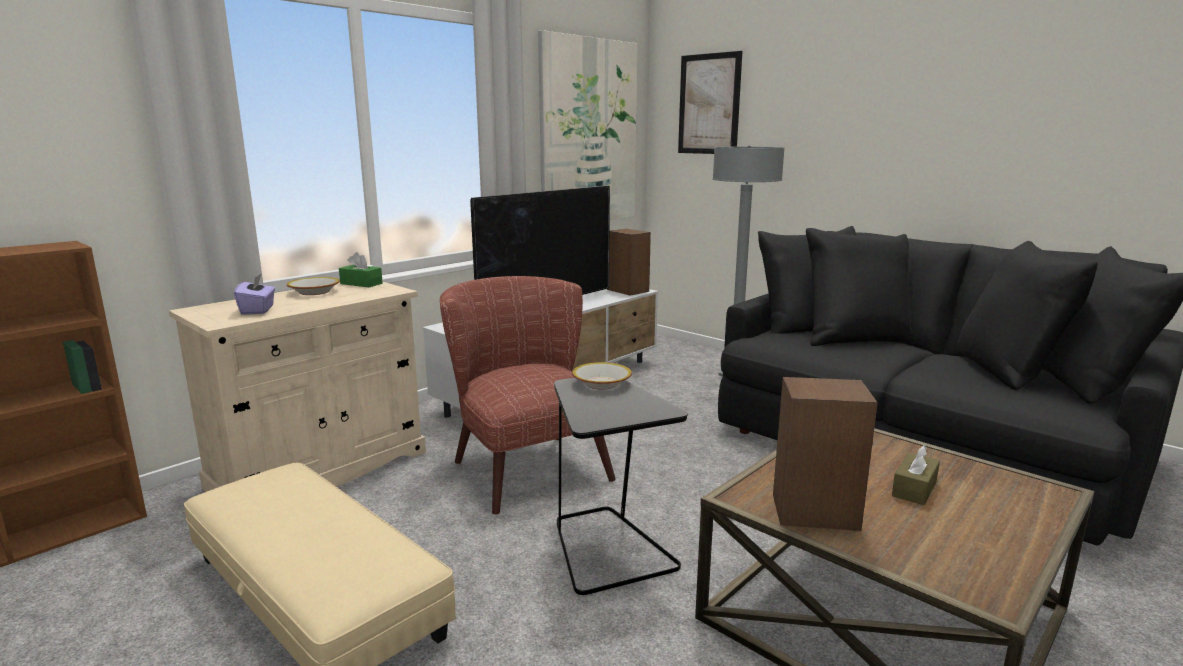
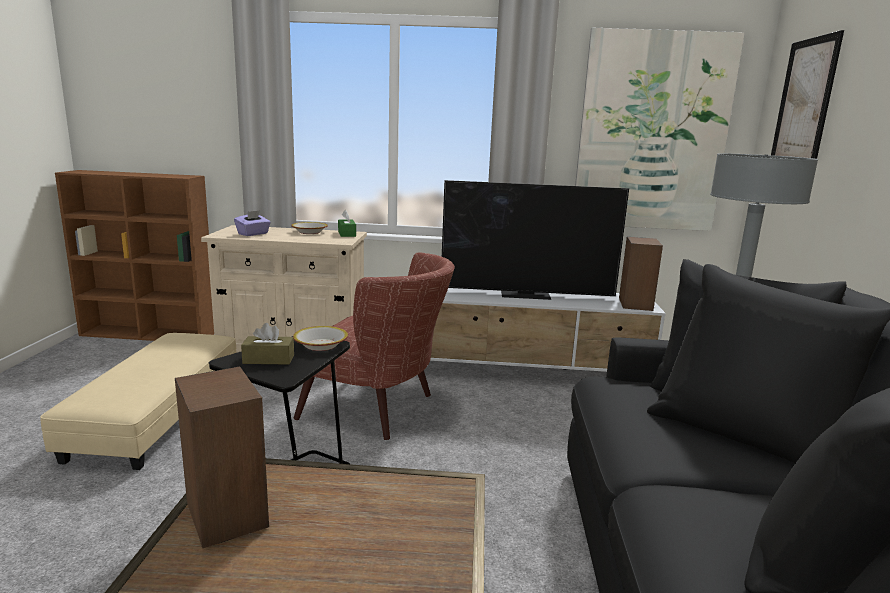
camera: 50 degrees right, 0 degrees up
brown armchair [440,276,616,515] -> brown armchair turned 90 degrees clockwise [294,252,455,440]
brown tissue box [892,445,940,505] -> brown tissue box moved to [241,323,294,365]

